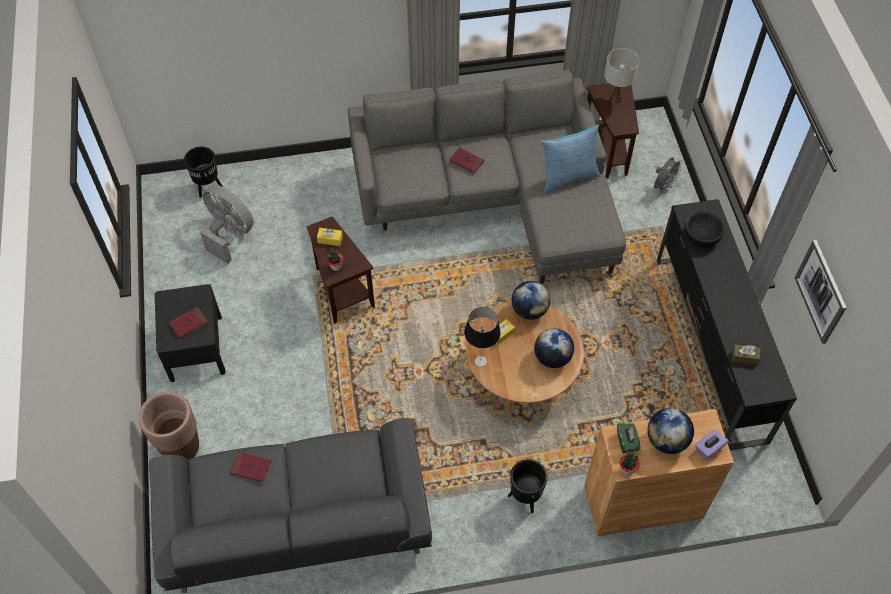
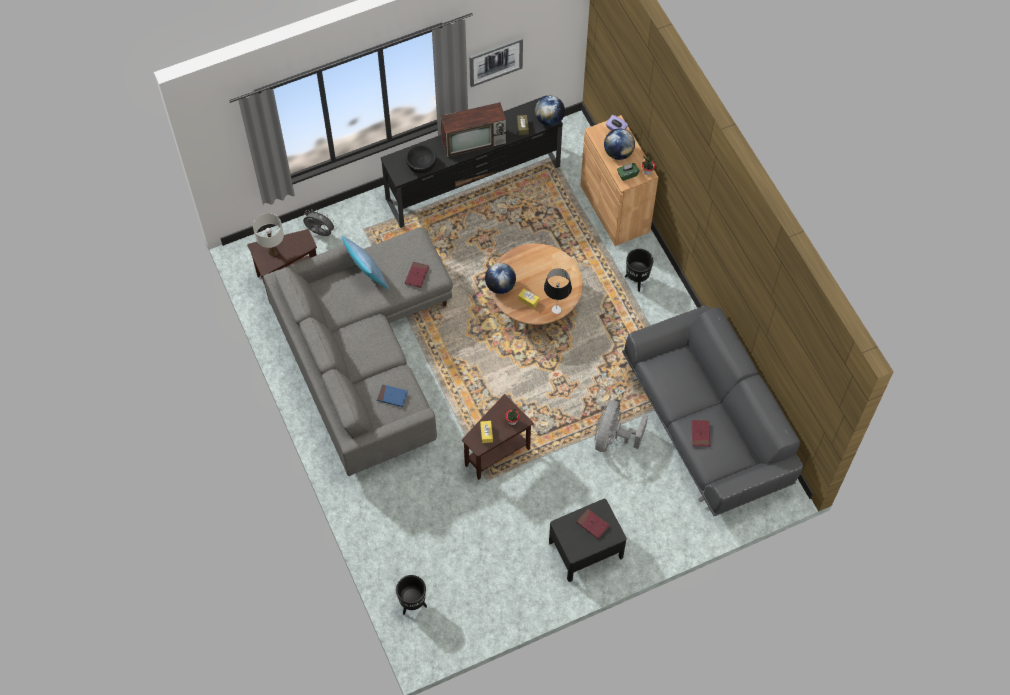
camera: 105 degrees left, 5 degrees up
brown planter [139,391,199,462] -> none
grey fan [200,185,254,263] -> grey fan moved to [595,400,648,452]
red book [449,147,485,174] -> red book moved to [405,262,429,288]
globe [534,328,574,368] -> globe moved to [535,96,565,126]
none -> blue book [377,384,408,407]
none -> television [440,102,506,157]

